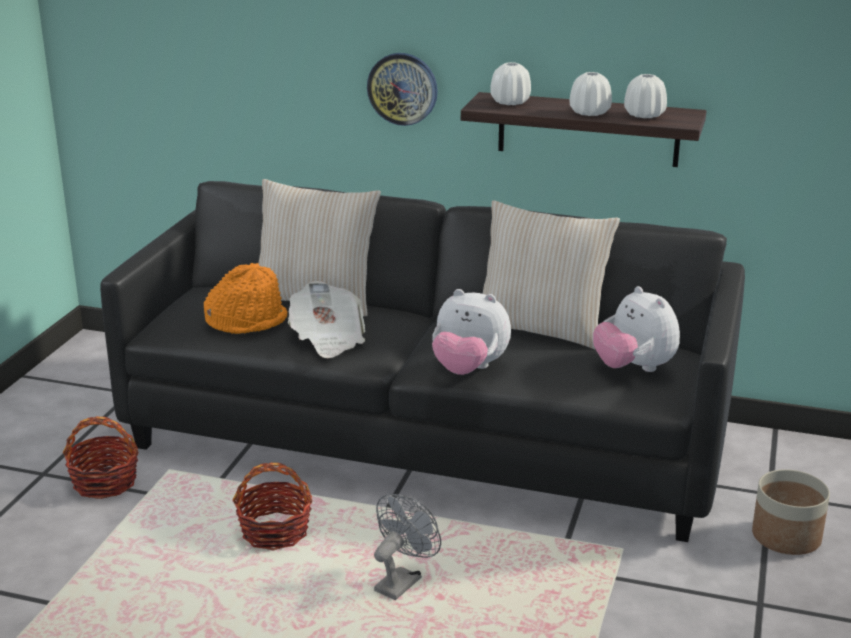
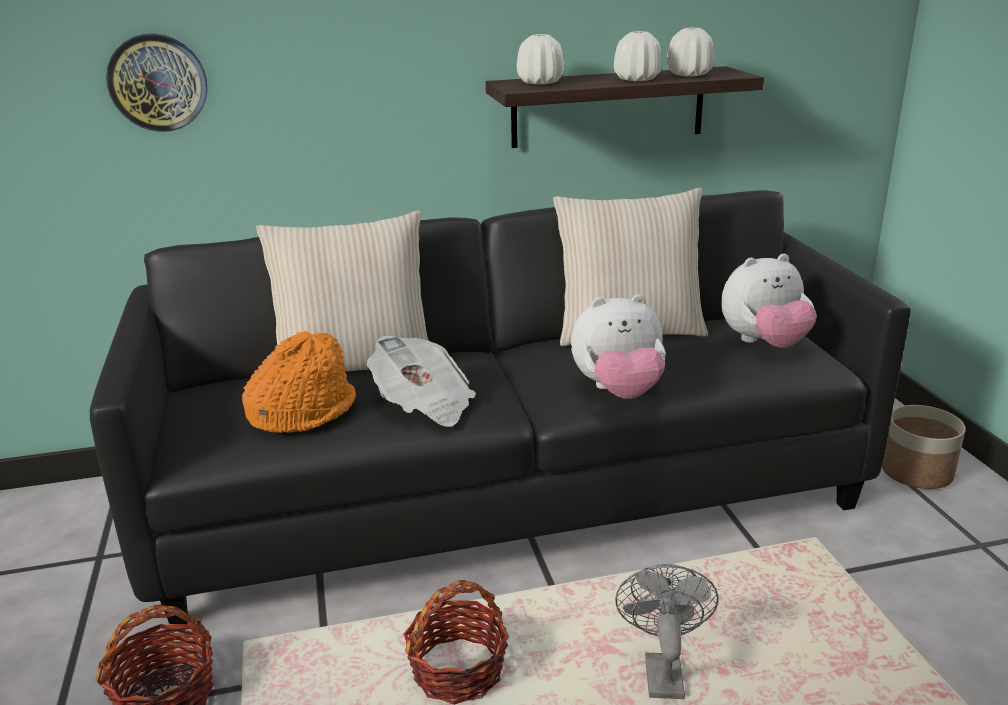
camera: 30 degrees left, 0 degrees up
wall clock [367,53,438,126] -> wall clock moved to [106,34,207,132]
plush toy [593,286,680,372] -> plush toy turned 45 degrees counterclockwise [721,254,817,348]

